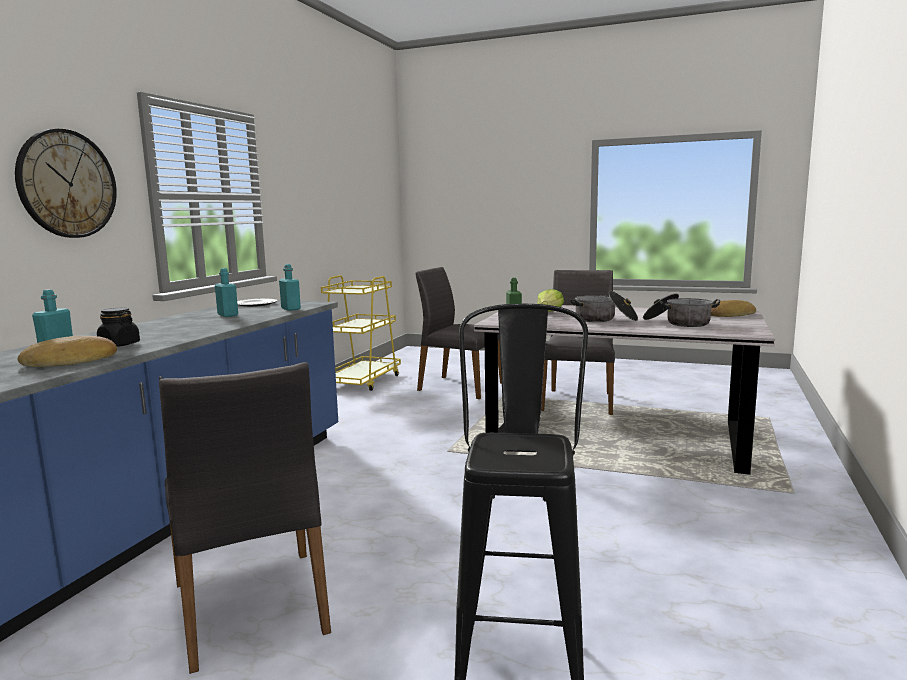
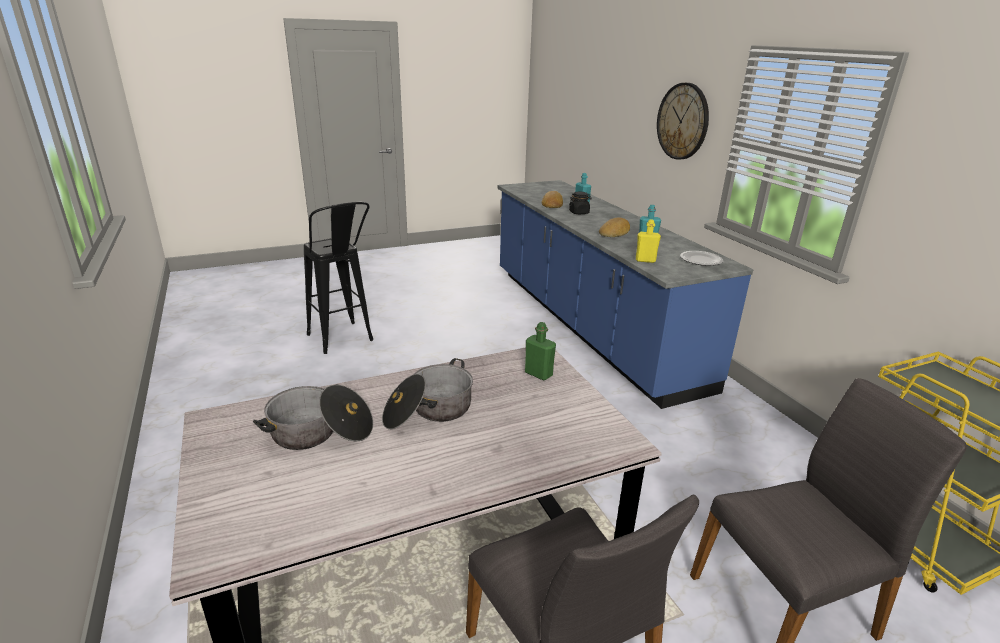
camera: 135 degrees right, 15 degrees up
grey chair [159,362,331,674] -> none
turquoise bottle [279,264,301,311] -> yellow bottle [636,219,661,263]
lettuce [537,289,564,312] -> none
bread [711,300,756,317] -> bread moved to [599,218,630,237]

